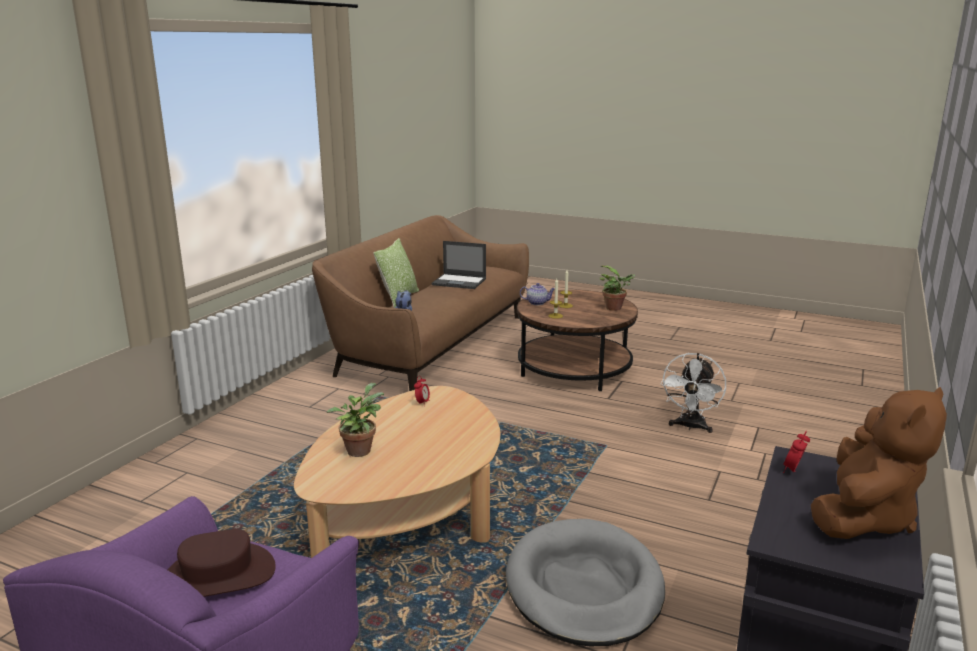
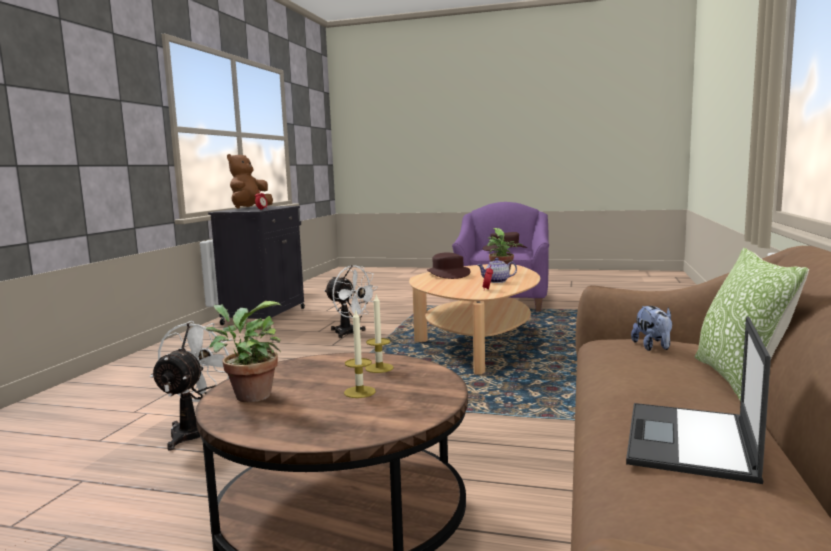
camera: 170 degrees right, 10 degrees down
laptop [431,241,486,289] -> laptop turned 75 degrees counterclockwise [626,316,771,484]
grey dog bed [506,519,665,646] -> white fan [324,265,378,338]
teapot [520,283,555,305] -> teapot moved to [477,258,517,283]
none -> brown hat [427,253,471,279]

